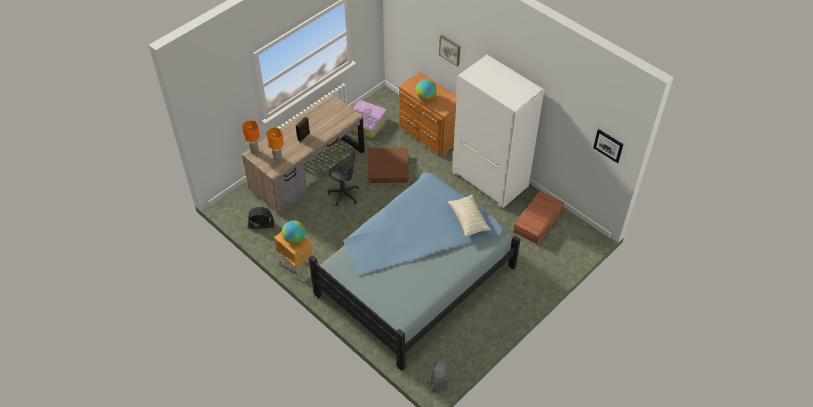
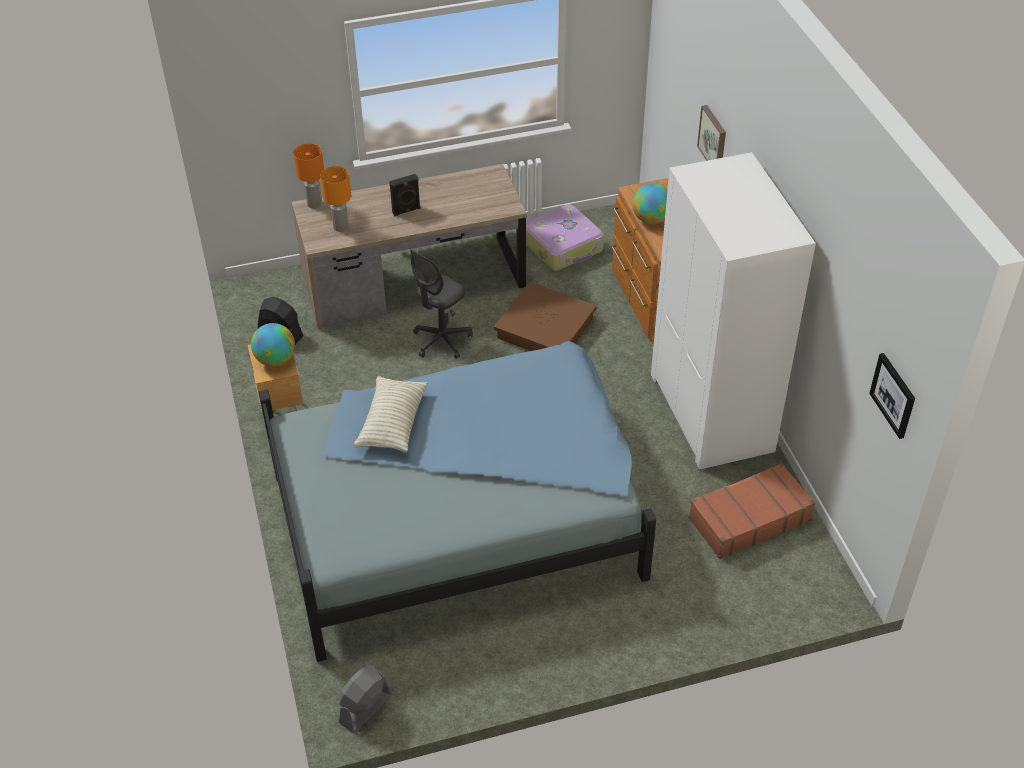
camera: 30 degrees right, 5 degrees down
grey office chair [328,151,359,207] -> grey office chair turned 60 degrees clockwise [410,249,473,359]
pillow [448,195,491,238] -> pillow moved to [354,376,428,453]

